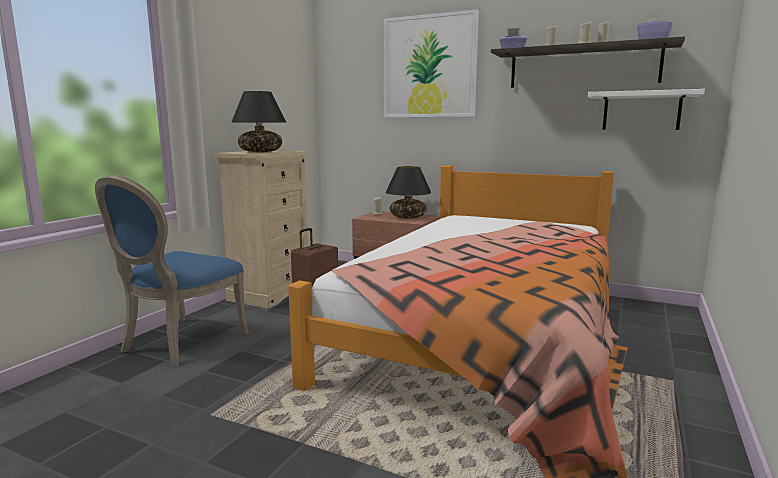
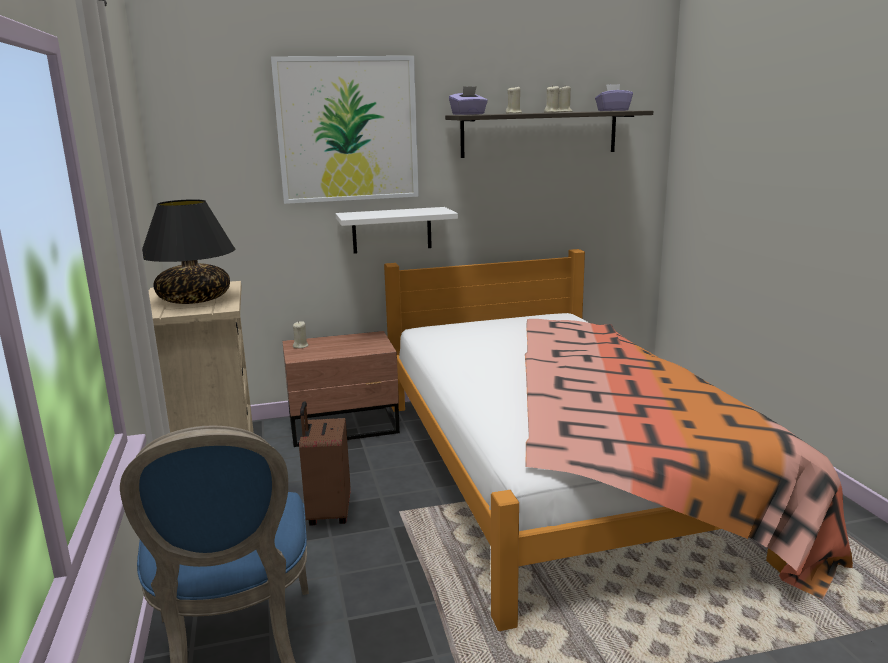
camera: 40 degrees left, 5 degrees up
black table lamp [385,166,431,218] -> none
white shelf [588,89,705,130] -> white shelf moved to [335,207,458,254]

